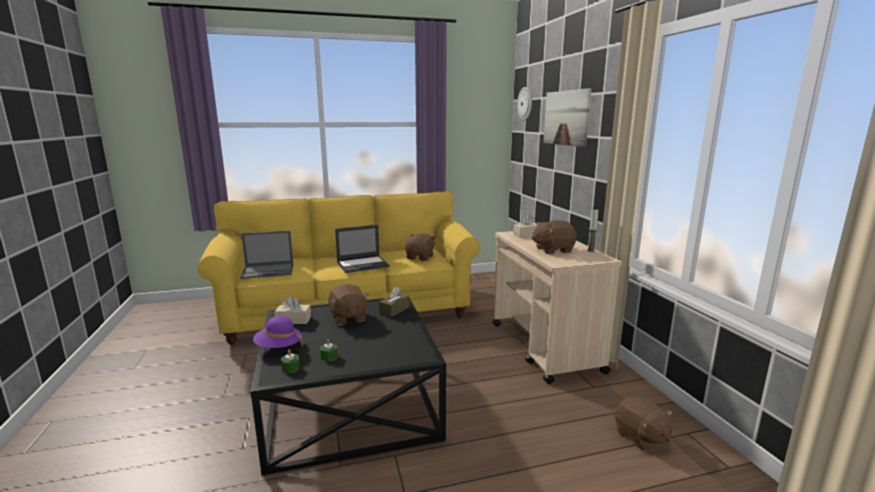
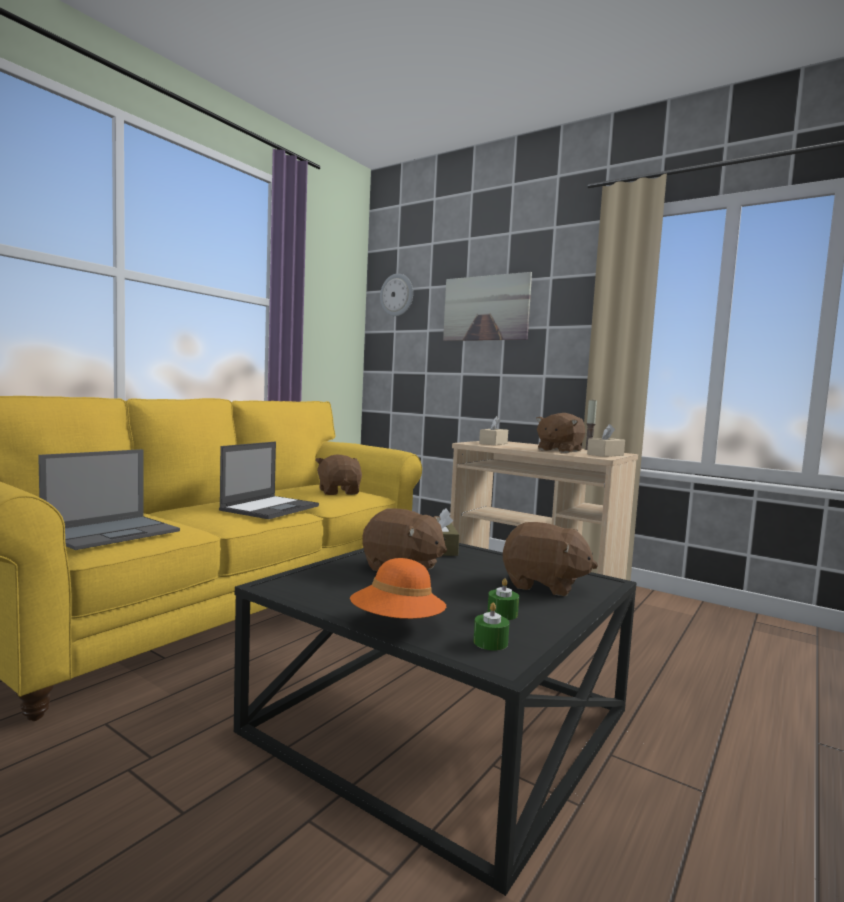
camera: 40 degrees left, 10 degrees down
purple hat [253,316,303,348] -> orange hat [350,558,446,619]
beige tissue box [274,296,311,324] -> beige tissue box moved to [587,424,625,457]
brown plush toy [615,396,673,451] -> brown plush toy moved to [503,522,598,596]

